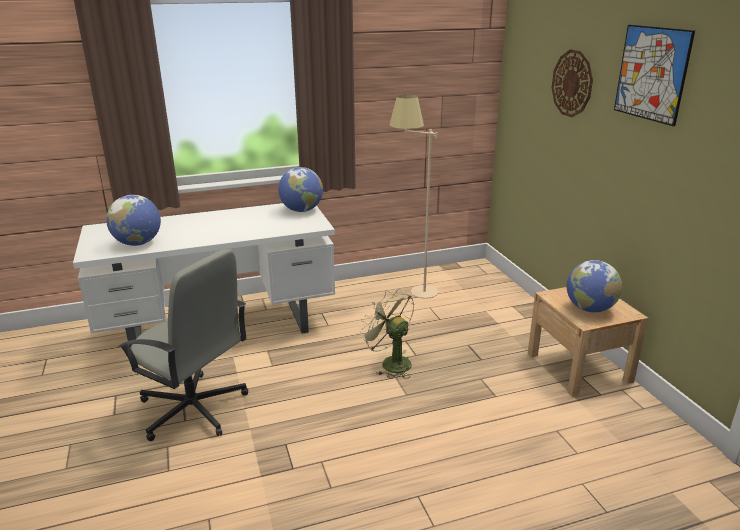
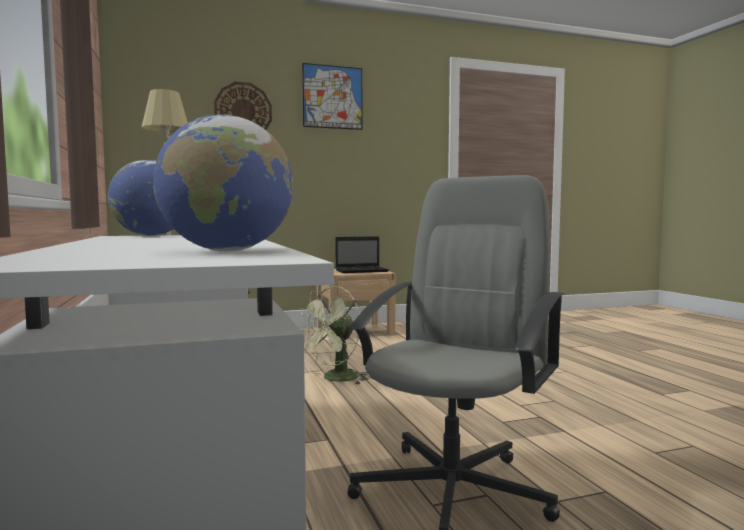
camera: 90 degrees left, 20 degrees down
globe [566,260,622,312] -> laptop [335,236,389,273]

